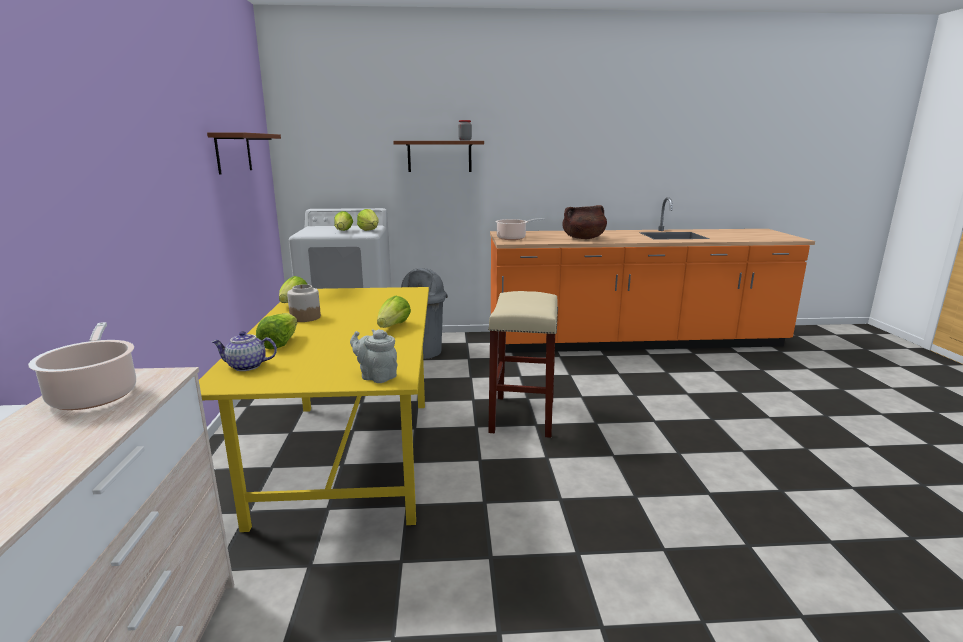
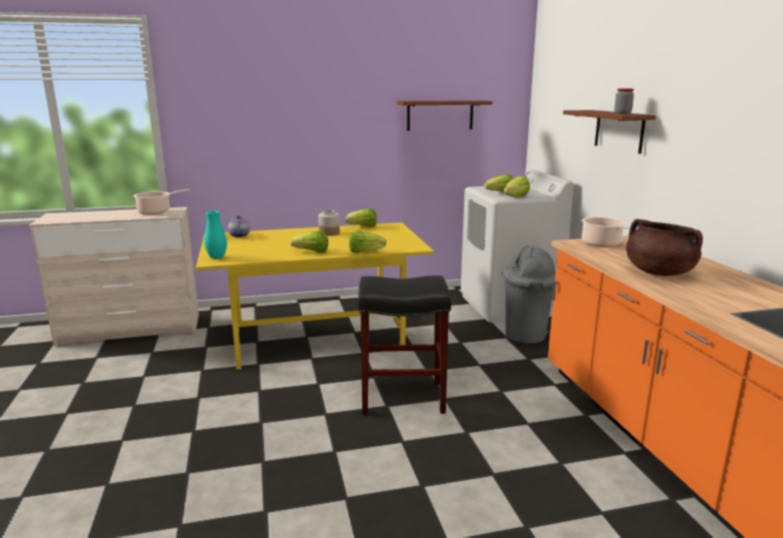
camera: 80 degrees right, 0 degrees up
lettuce [256,313,298,350] -> lettuce moved to [349,231,386,253]
grey teapot [350,329,398,383] -> turquoise vase [204,211,227,259]
beige stool [488,291,558,438] -> black stool [358,276,451,415]

